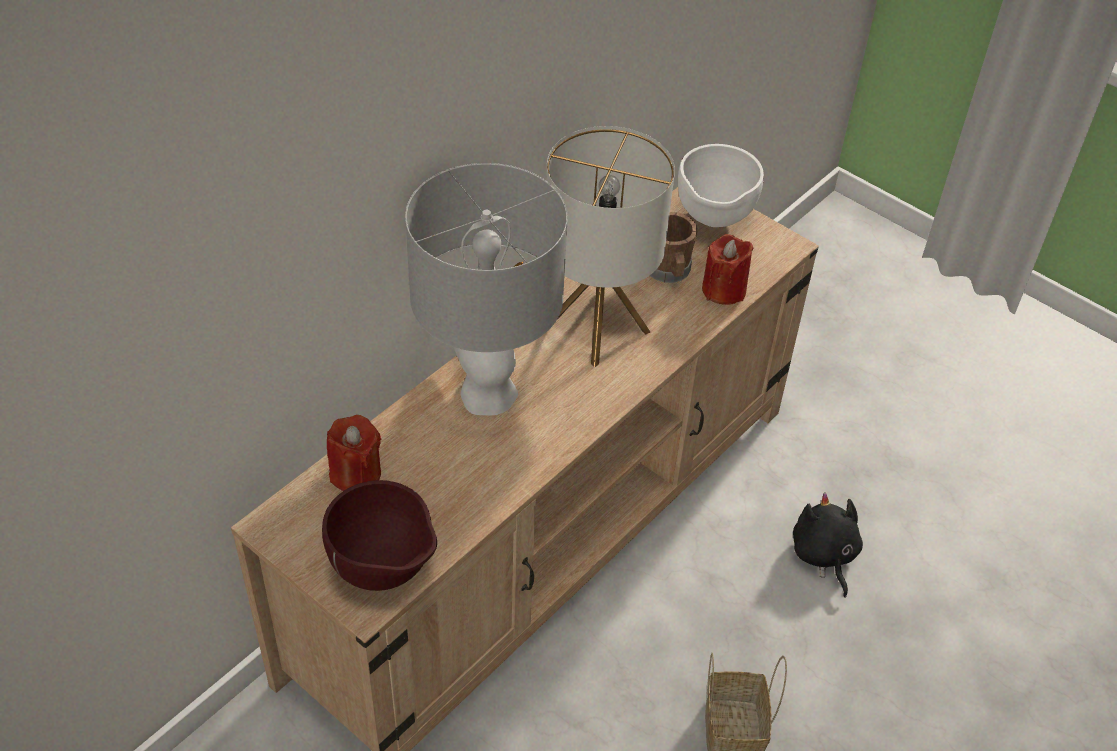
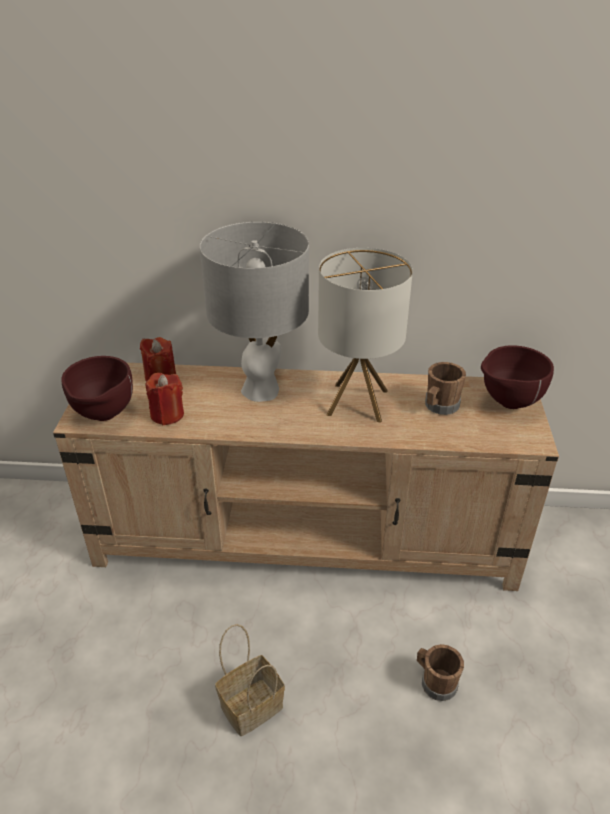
camera: 55 degrees right, 10 degrees down
white bowl [678,144,764,227] -> brown bowl [481,345,554,409]
red candle [702,234,753,305] -> red candle moved to [146,373,184,425]
black plush toy [793,492,863,598] -> brown mug [417,644,464,701]

